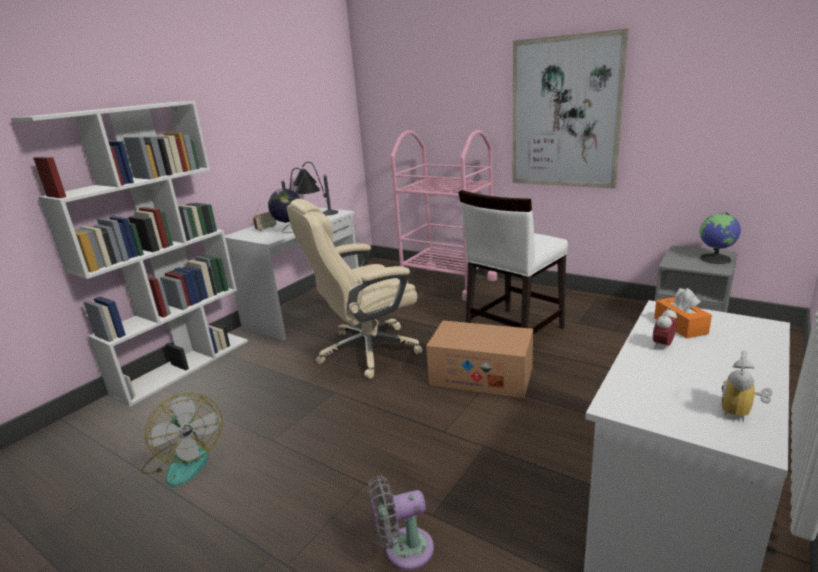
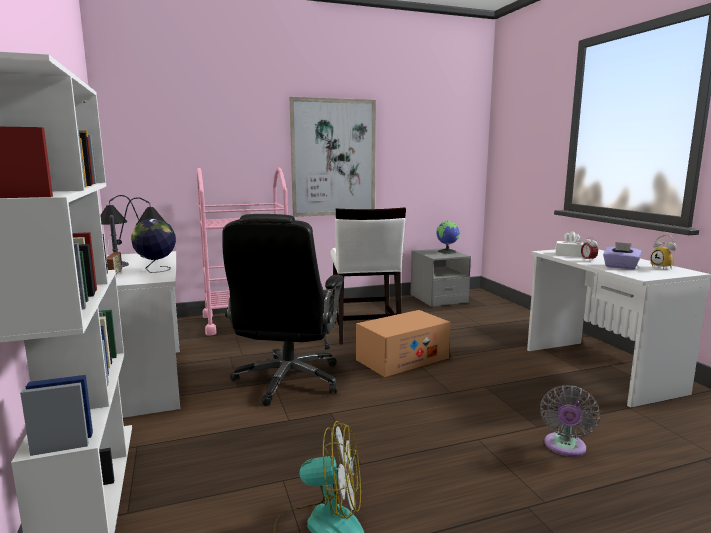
camera: 55 degrees left, 10 degrees down
beige office chair [287,199,423,379] -> black office chair [222,214,344,406]
orange tissue box [654,288,712,338] -> white tissue box [555,231,583,257]
none -> purple tissue box [603,242,642,269]

